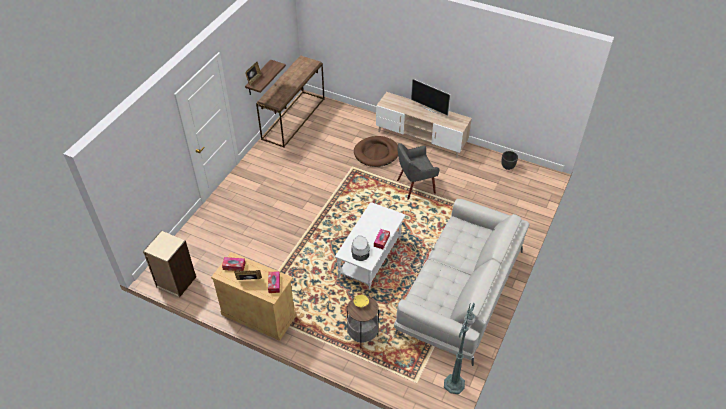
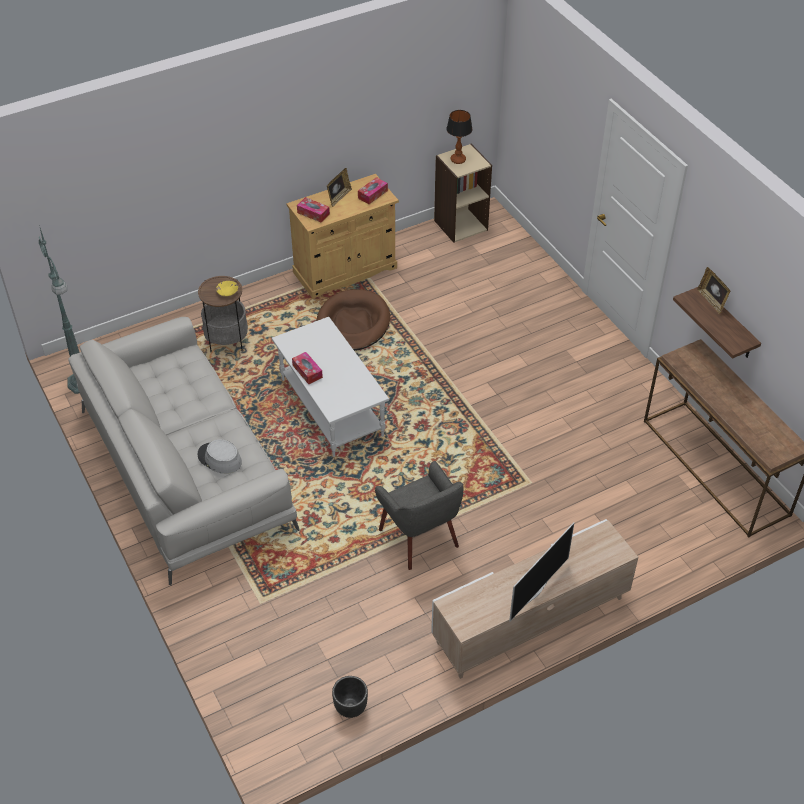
camera: 125 degrees right, 0 degrees up
grey hat [351,236,370,261] -> grey hat moved to [198,440,242,474]
brown dog bed [354,136,398,167] -> brown dog bed moved to [317,289,390,351]
grey armchair [397,143,439,200] -> grey armchair turned 135 degrees clockwise [375,461,463,570]
television [411,78,451,116] -> television turned 150 degrees clockwise [509,522,574,622]
none -> table lamp [447,110,472,164]

